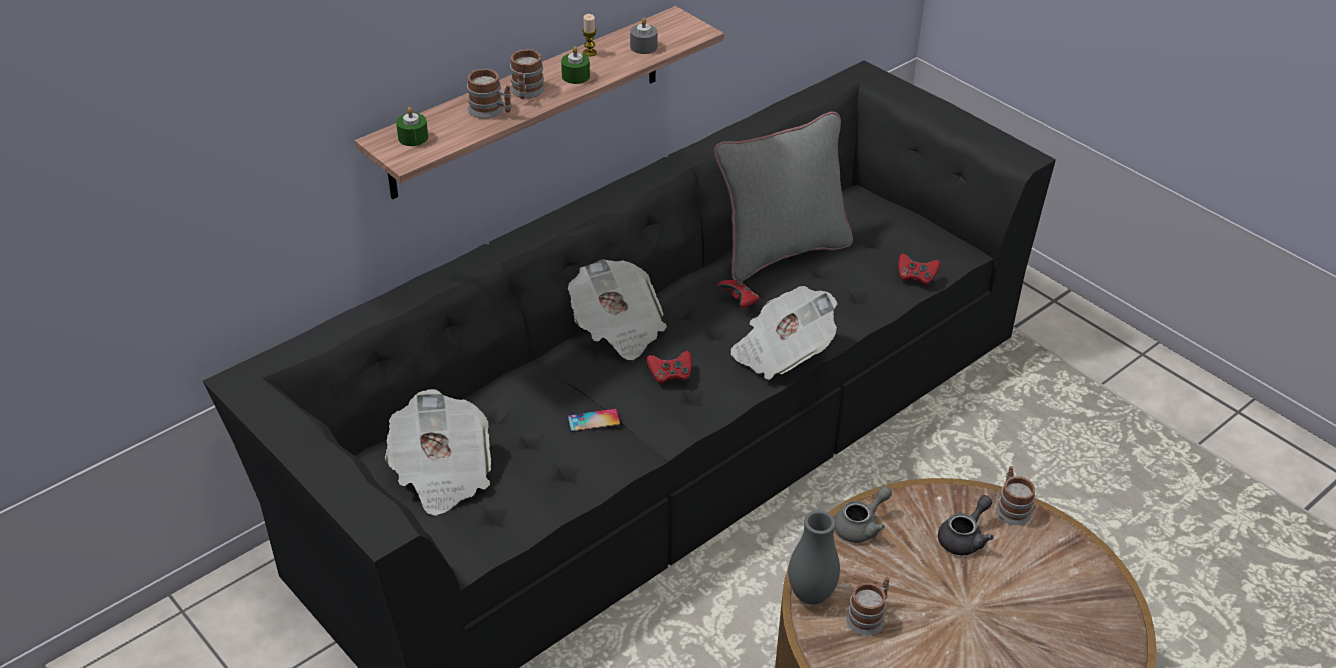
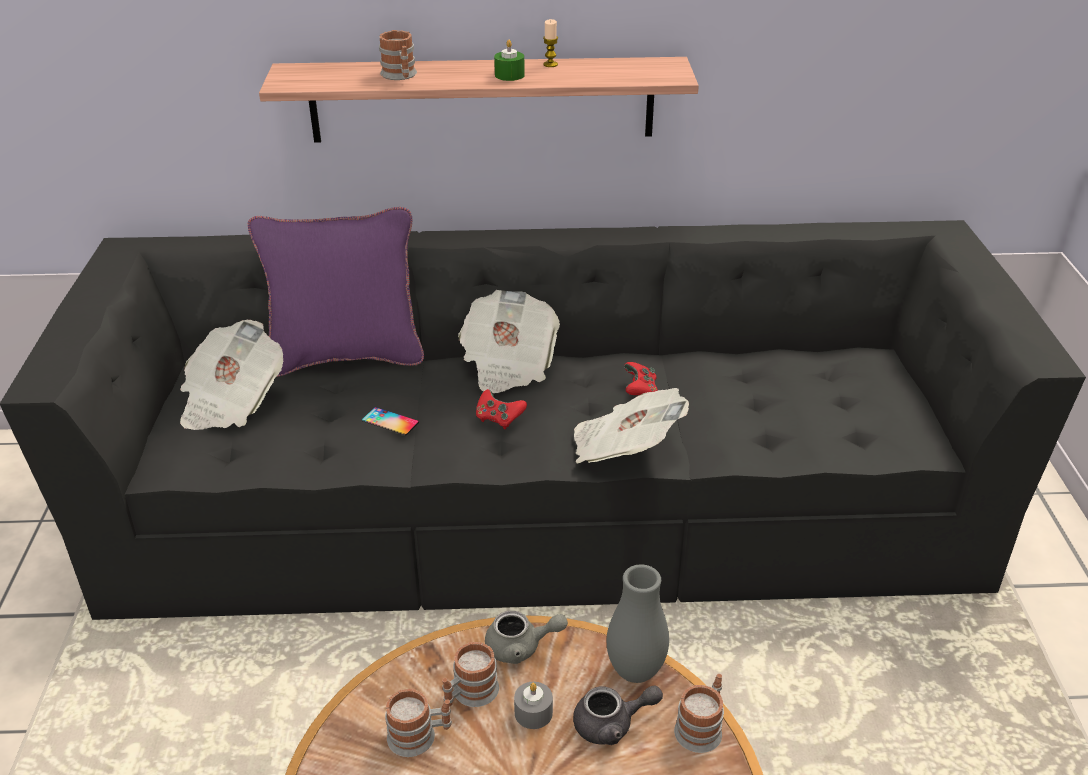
camera: 40 degrees right, 5 degrees down
green candle [396,107,428,146] -> none
mug [510,49,545,99] -> mug moved to [442,642,499,707]
grey candle [630,18,658,54] -> grey candle moved to [514,682,553,729]
grey pillow [714,112,853,281] -> none
grey vase [788,510,840,605] -> grey vase moved to [606,564,669,683]
red game controller [898,253,940,286] -> none
none -> purple pillow [248,207,424,377]

